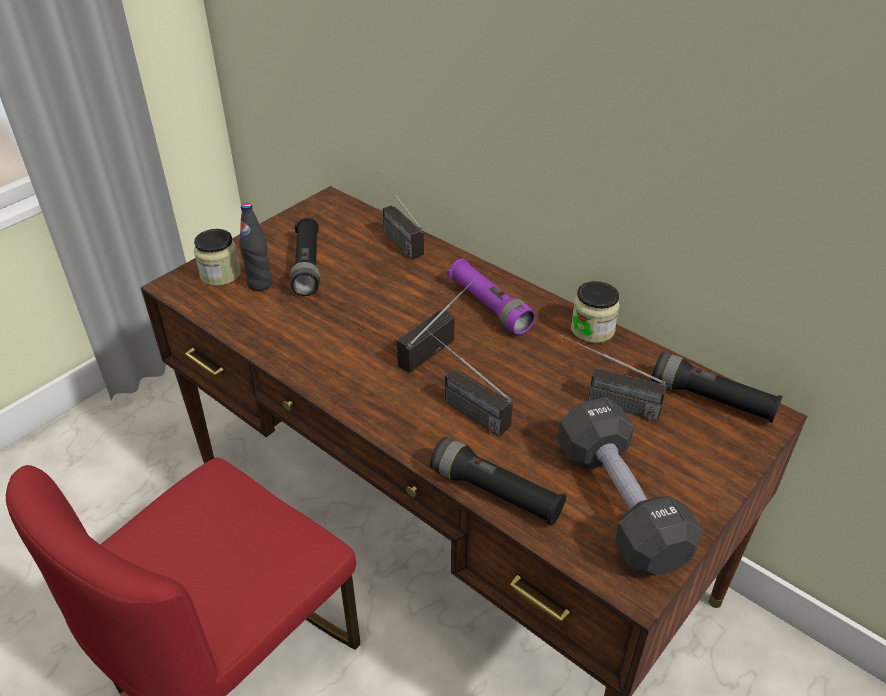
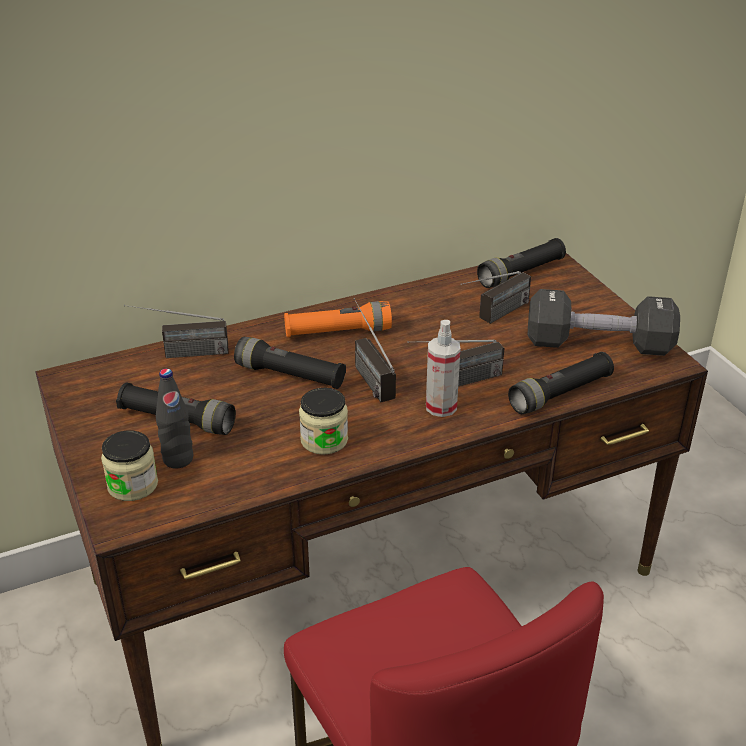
camera: 65 degrees left, 5 degrees down
purple flashlight [448,258,536,335] -> orange flashlight [284,301,392,337]
jar [571,281,620,343] -> jar moved to [299,388,348,455]
none -> black flashlight [234,337,346,389]
none -> spray bottle [426,320,460,417]

